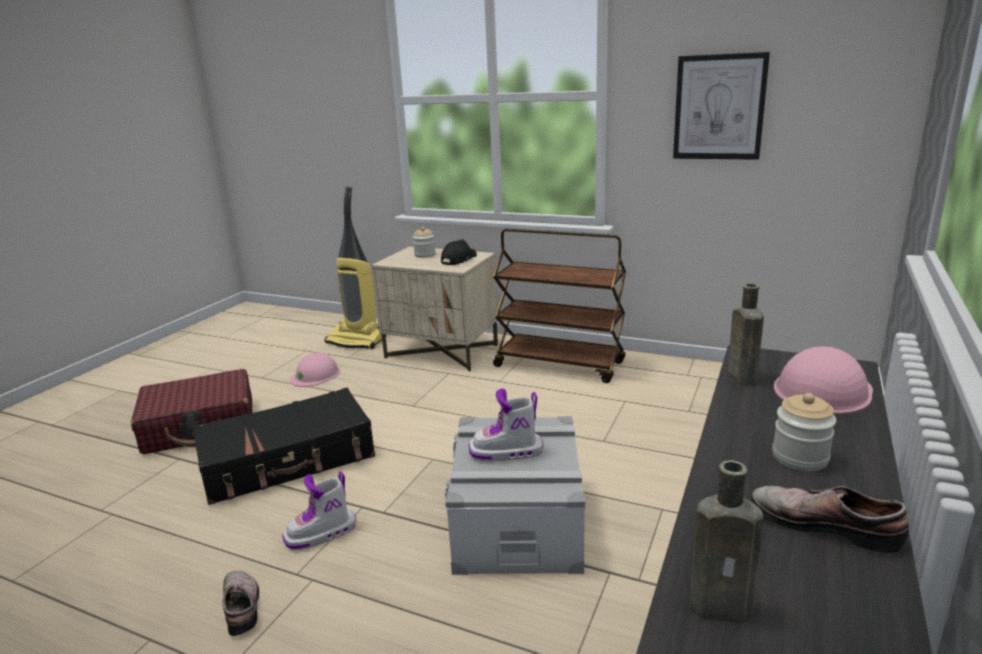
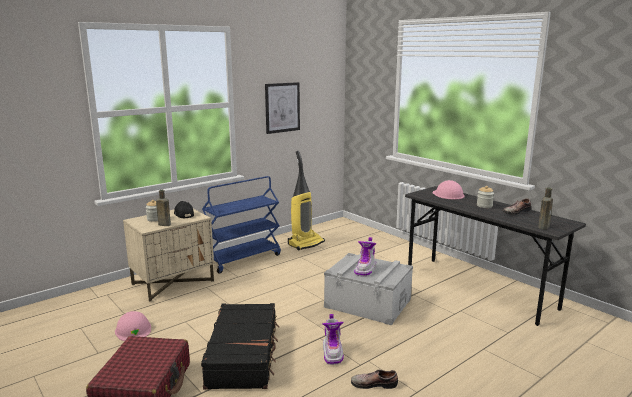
camera: 65 degrees left, 5 degrees down
vacuum cleaner [324,187,386,349] -> vacuum cleaner moved to [288,151,325,251]
brown cart [493,229,626,383] -> blue cart [202,176,281,274]
brown bottle [728,283,764,386] -> brown bottle moved to [156,190,171,226]

